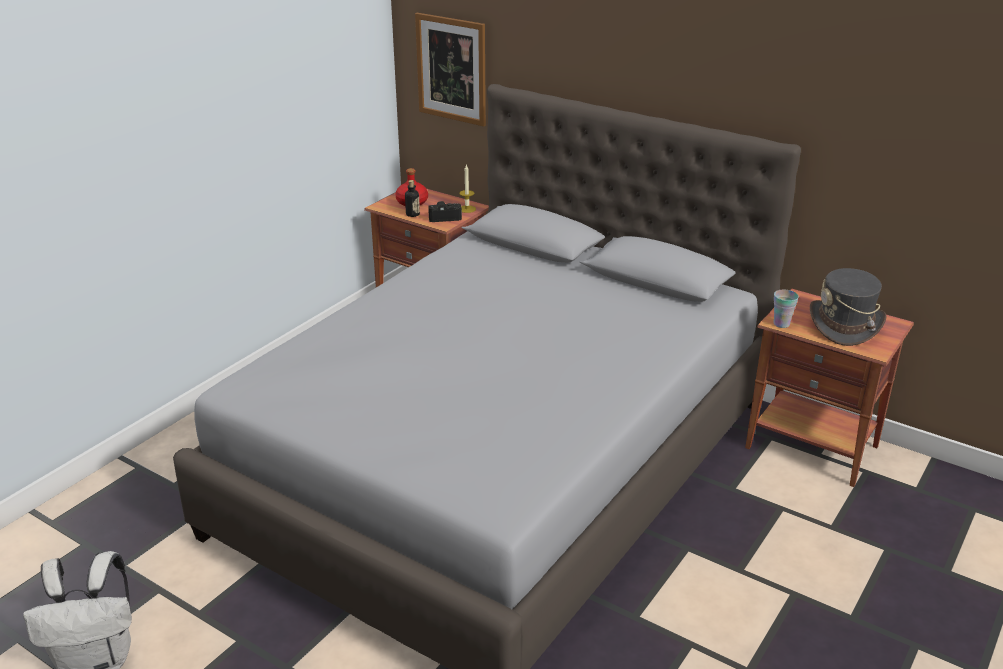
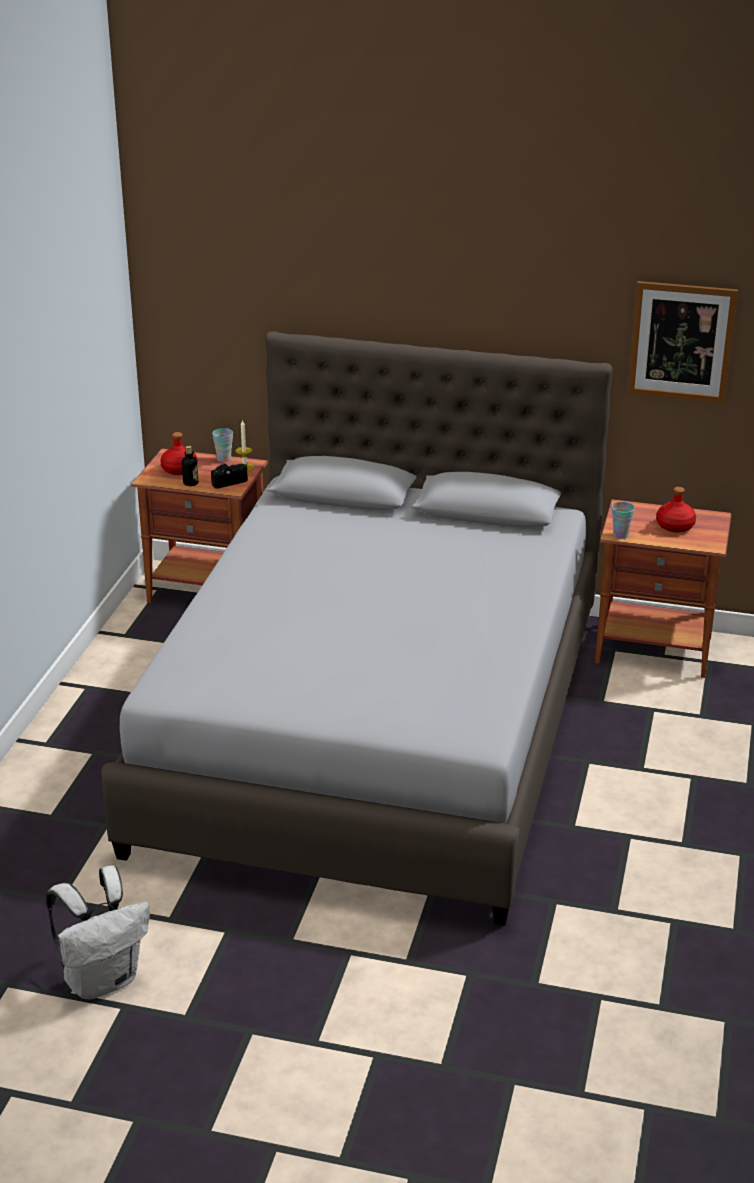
camera: 20 degrees left, 0 degrees up
picture [415,13,486,126] -> picture moved to [628,281,738,403]
grey hat [810,268,887,346] -> red bottle [656,487,696,532]
none -> cup [212,428,233,462]

